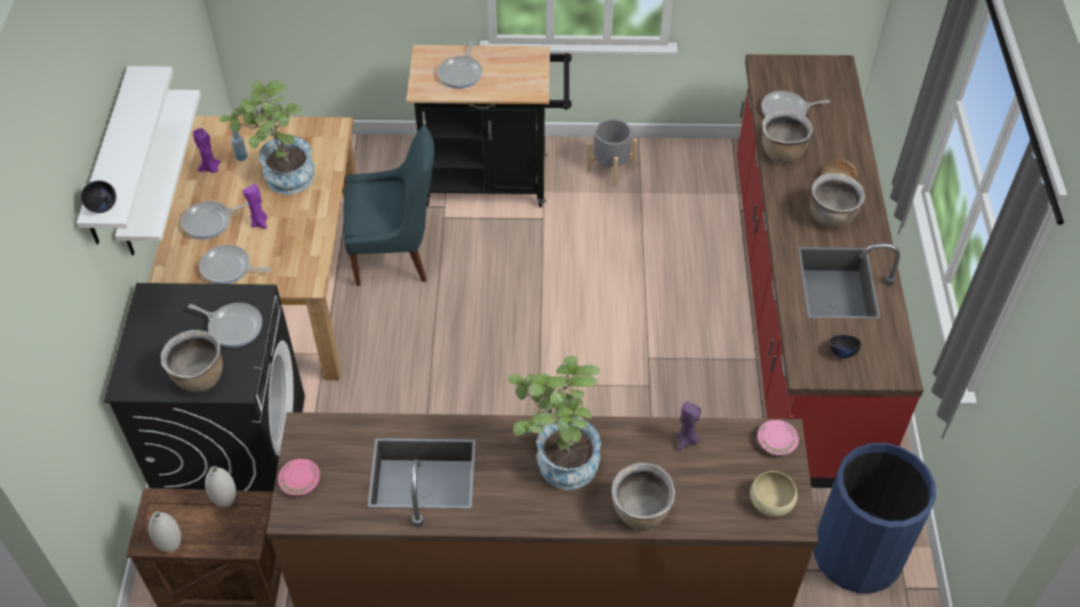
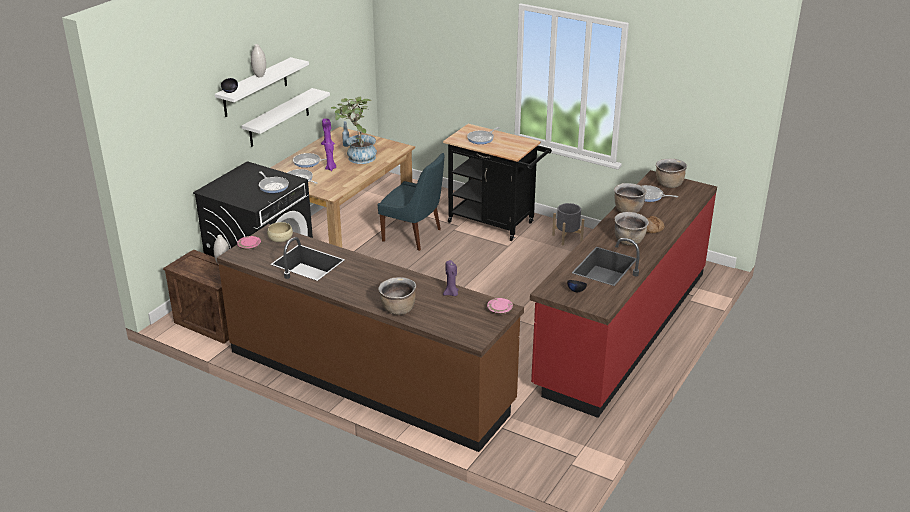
camera: 30 degrees right, 20 degrees down
white vase [148,512,181,552] -> white vase moved to [251,44,266,77]
brown cooking pot [161,330,223,392] -> brown cooking pot moved to [656,159,687,188]
potted plant [508,356,602,490] -> none
beige bowl [750,471,797,517] -> beige bowl moved to [267,222,293,242]
blue trash can [813,443,936,593] -> none

